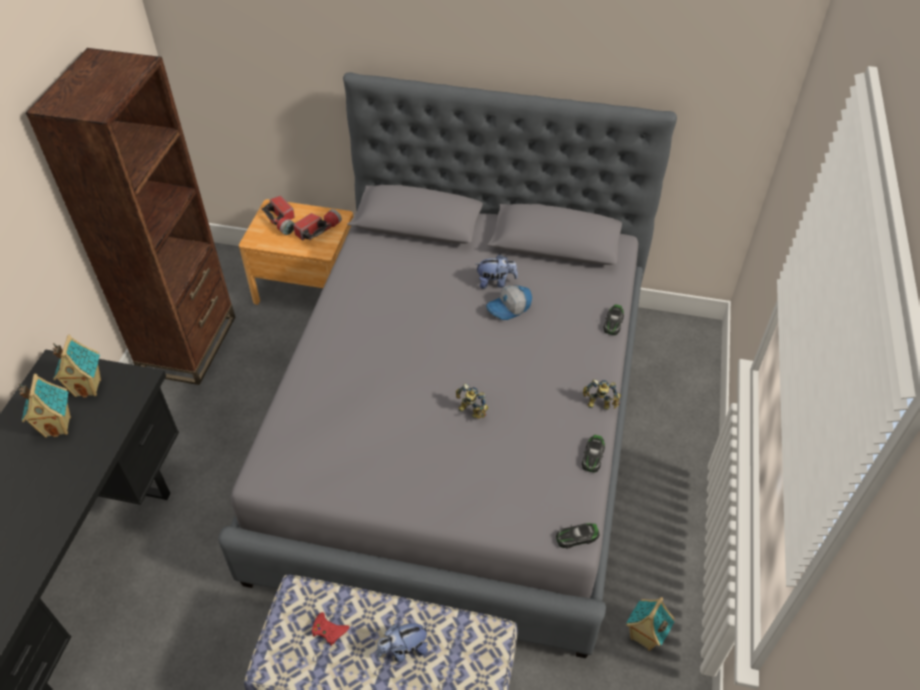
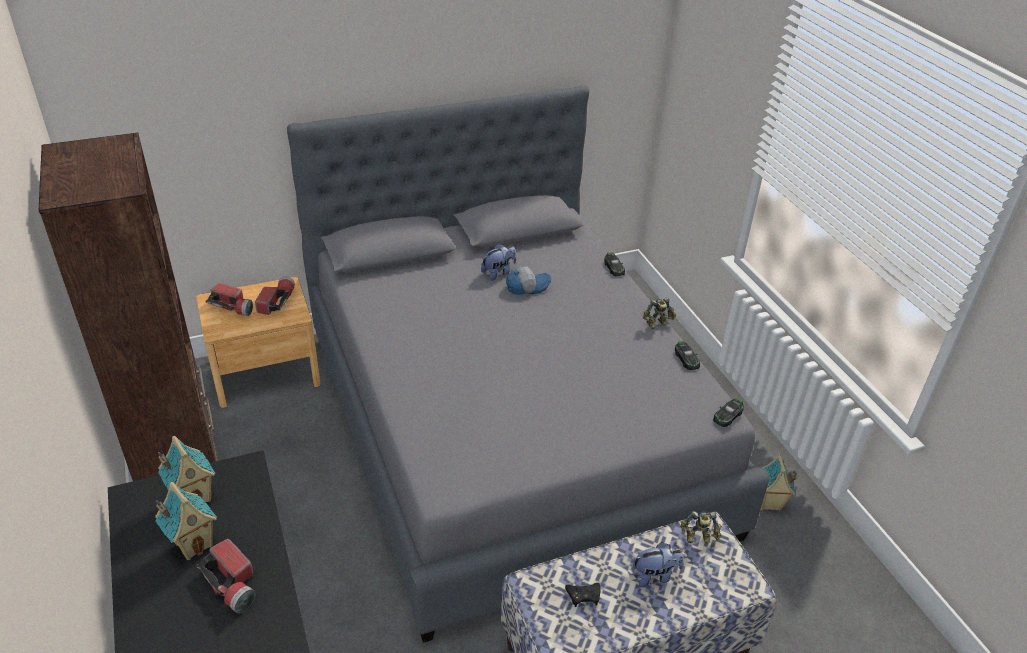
camera: 35 degrees left, 10 degrees down
red game controller [312,612,349,646] -> black game controller [565,583,601,607]
plush toy [376,623,429,662] -> plush toy turned 135 degrees counterclockwise [633,542,684,587]
toy robot [456,383,488,419] -> toy robot moved to [680,511,722,543]
cap [486,285,532,320] -> cap turned 135 degrees counterclockwise [506,266,551,295]
none -> flashlight [196,539,255,613]

